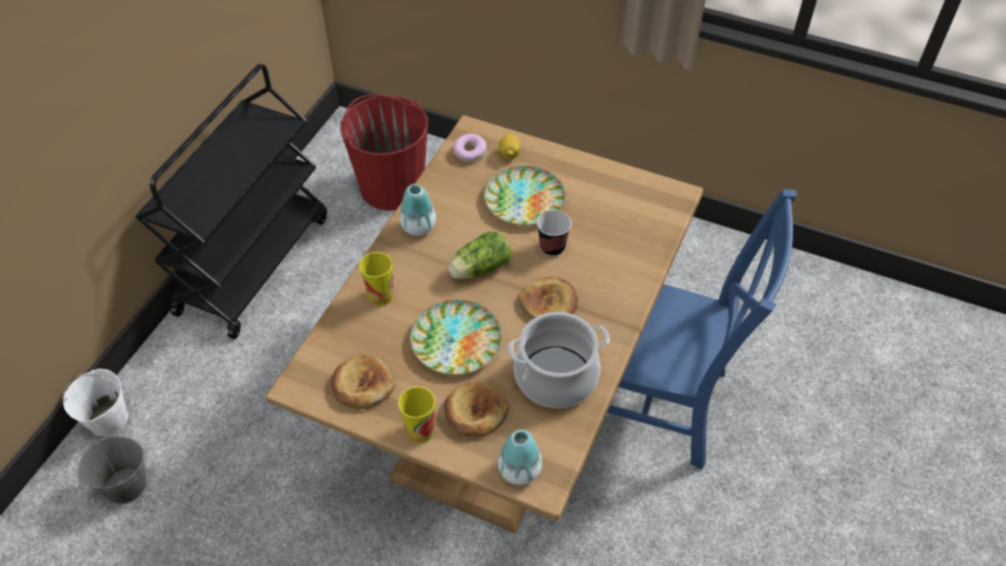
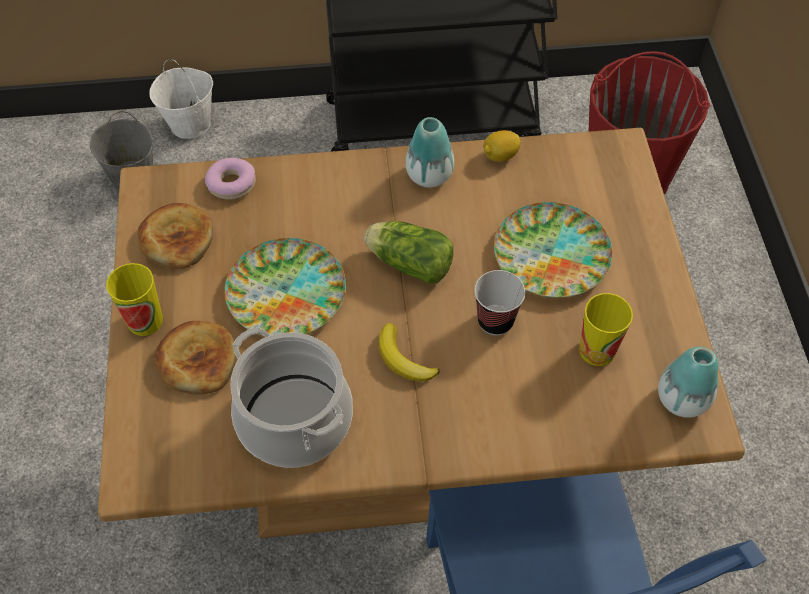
camera: 60 degrees right, 5 degrees up
cup [359,252,393,306] -> cup moved to [579,293,633,366]
donut [453,134,487,162] -> donut moved to [205,158,256,200]
vase [498,429,542,485] -> vase moved to [658,346,718,418]
lemon [499,135,521,159] -> lemon moved to [483,130,521,162]
bread [518,277,578,319] -> banana [378,323,440,382]

